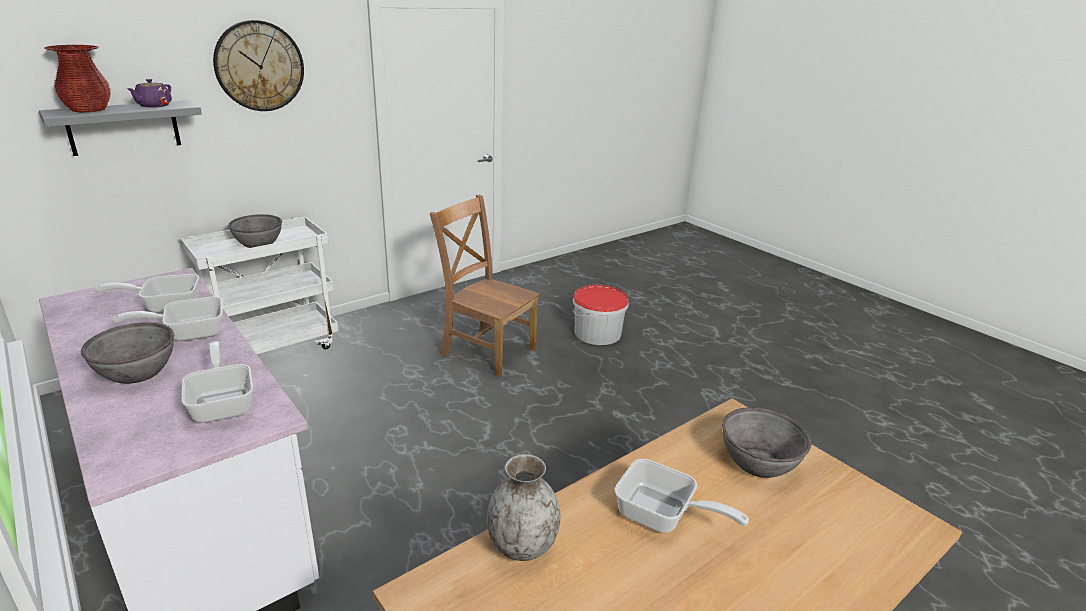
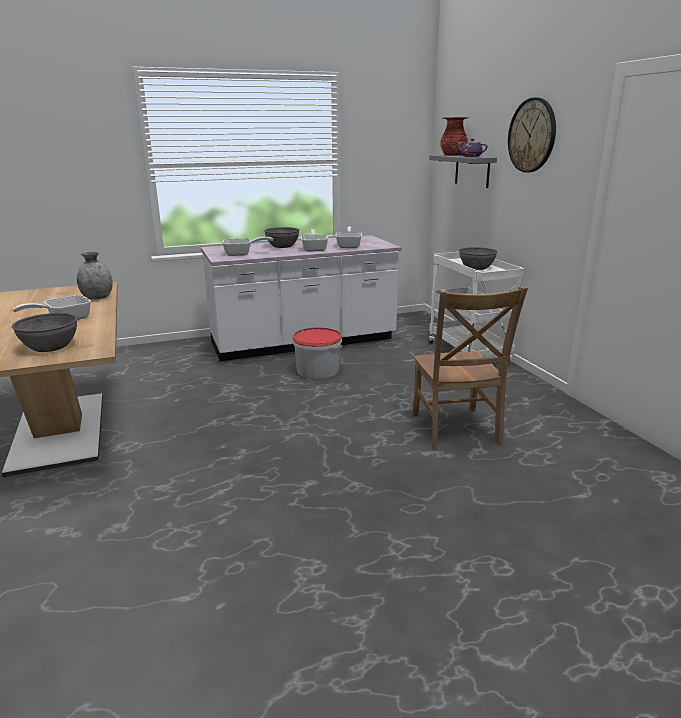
camera: 110 degrees right, 5 degrees down
brown chair [430,195,540,377] -> brown chair turned 120 degrees clockwise [413,286,528,450]
bucket [573,285,629,345] -> bucket moved to [292,327,342,379]

